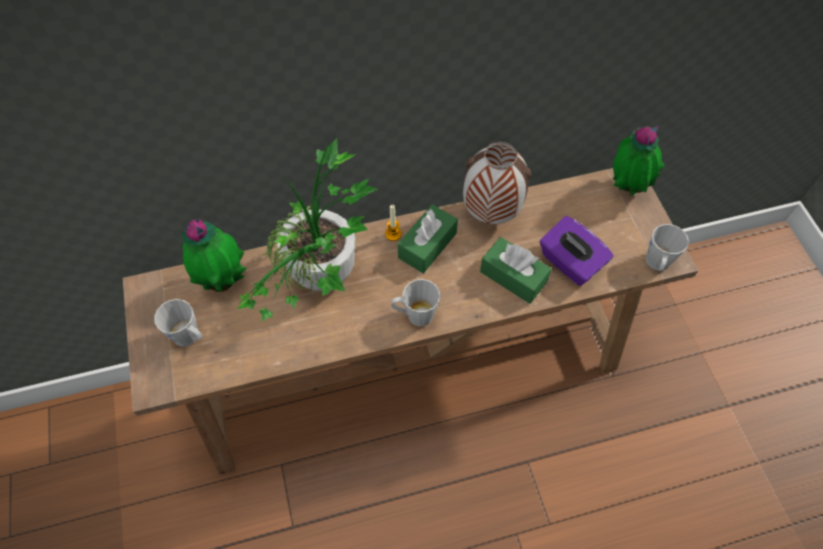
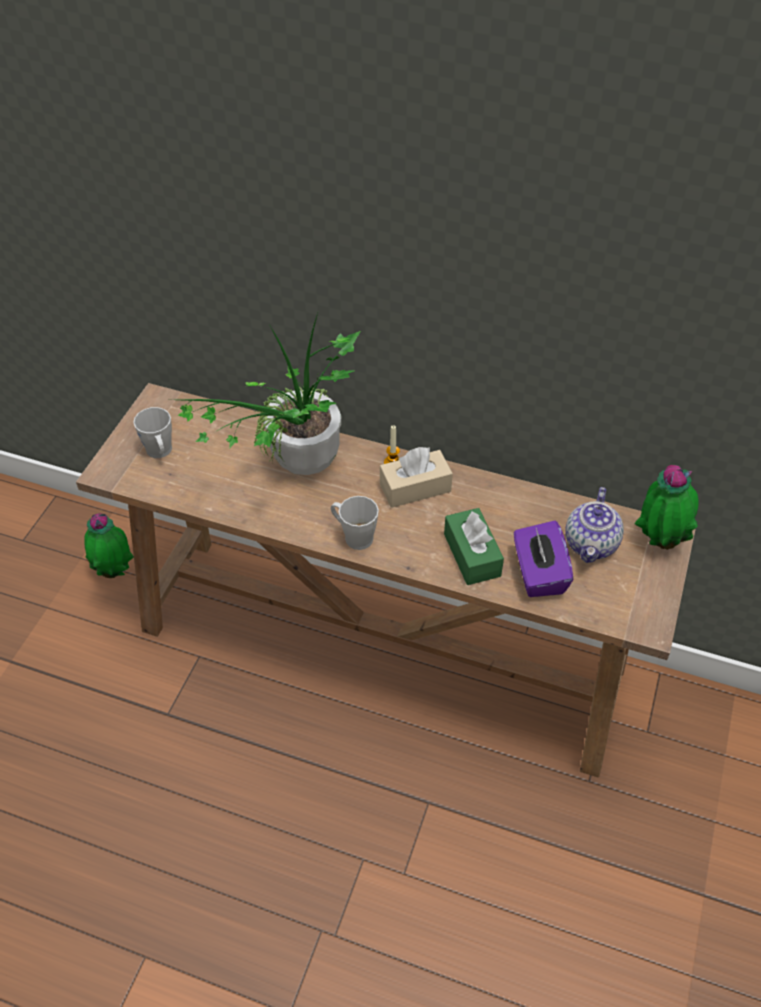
camera: 35 degrees right, 10 degrees down
potted plant [182,219,247,292] -> potted plant moved to [84,513,134,578]
green tissue box [398,204,458,273] -> beige tissue box [380,447,453,508]
vase [463,141,531,224] -> none
grey mug [645,224,689,271] -> none
none -> teapot [565,487,624,563]

